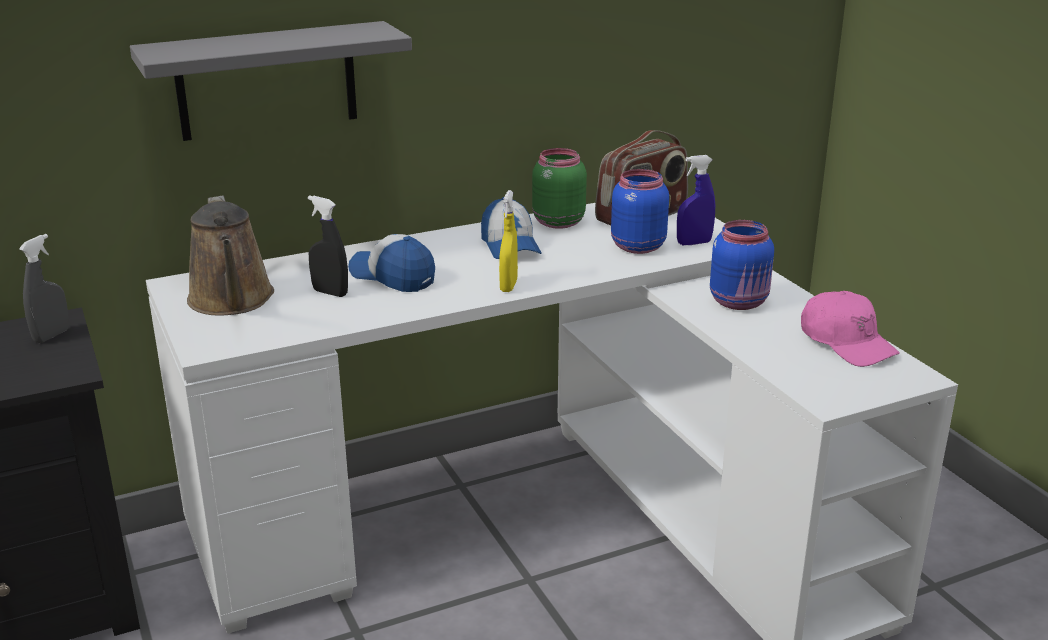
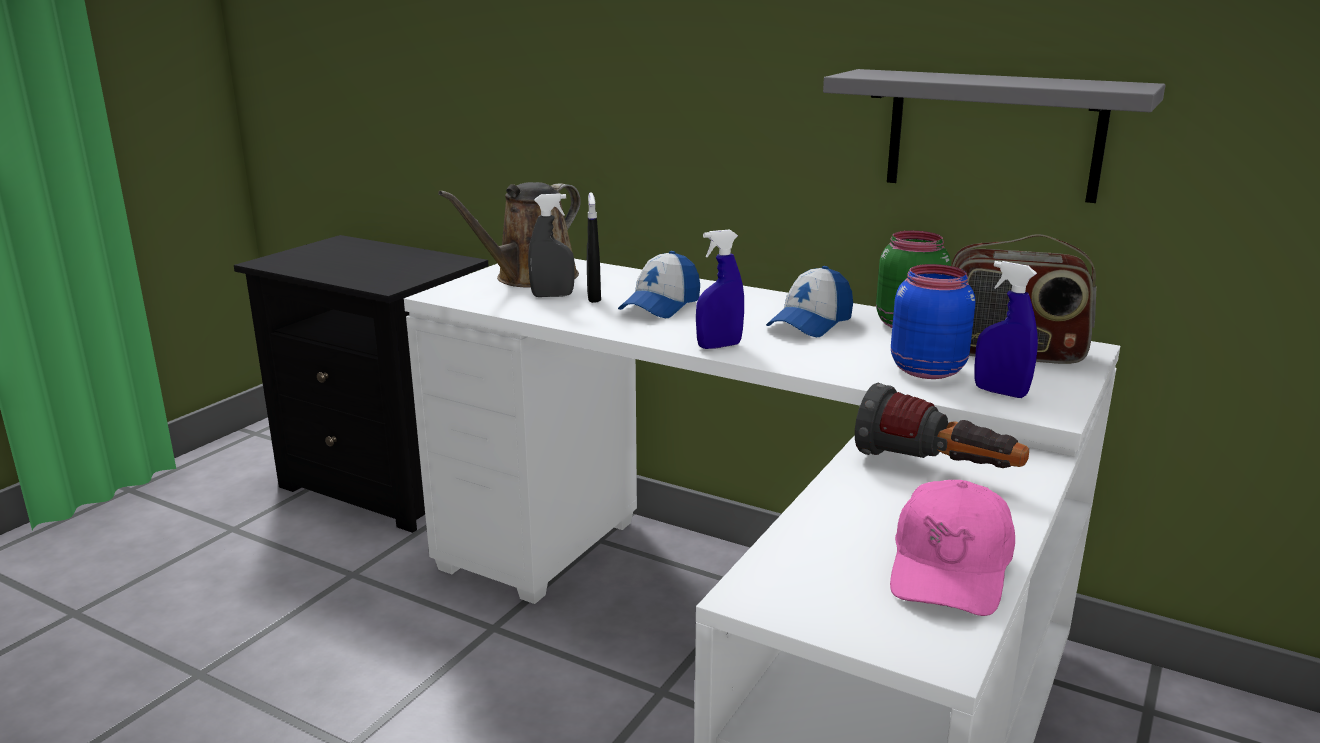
camera: 55 degrees right, 5 degrees down
grey spray bottle [19,234,69,343] -> grey spray bottle moved to [528,193,575,297]
grey shelf [130,21,412,141] -> grey shelf moved to [823,69,1166,203]
cap [348,234,435,292] -> cap turned 150 degrees counterclockwise [618,251,700,318]
yellow spray bottle [499,190,518,292] -> blue spray bottle [696,230,744,349]
blue jar [710,220,774,310] -> flashlight [855,383,1029,468]

